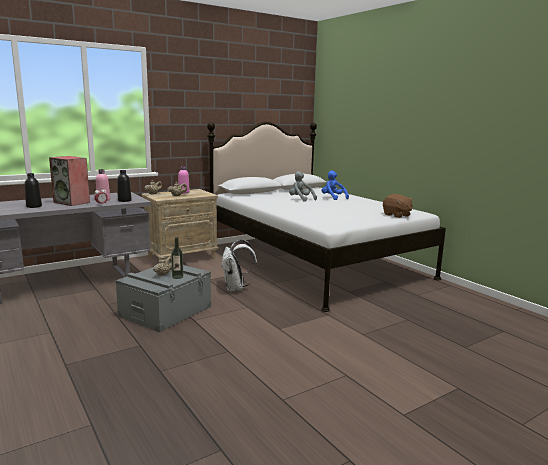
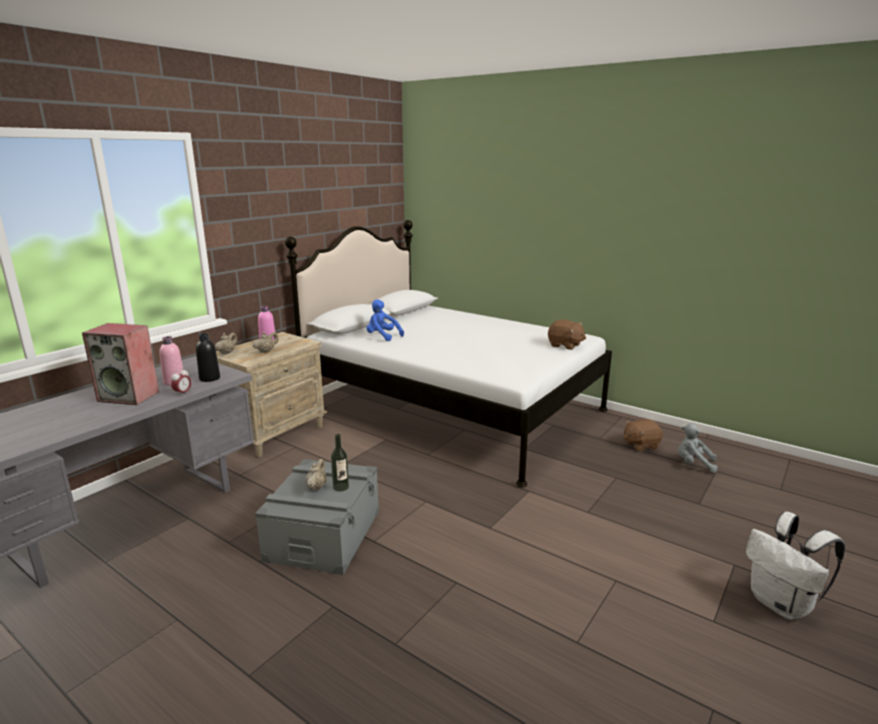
camera: 20 degrees left, 5 degrees up
black bottle [24,173,42,208] -> none
white backpack [221,239,258,291] -> white backpack moved to [746,511,845,620]
grey plush toy [289,171,317,202] -> grey plush toy moved to [678,424,718,473]
blue plush toy [321,170,349,200] -> blue plush toy moved to [366,299,404,341]
none -> brown plush toy [624,419,663,451]

